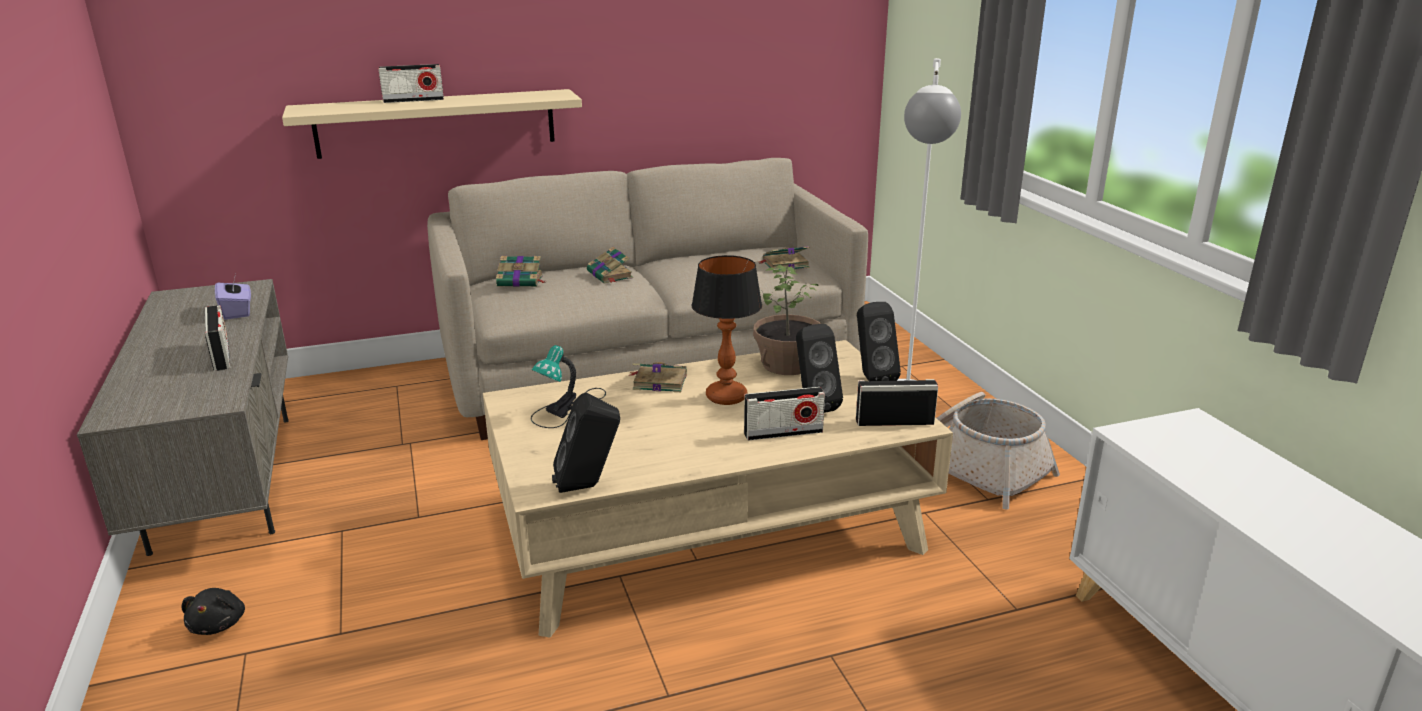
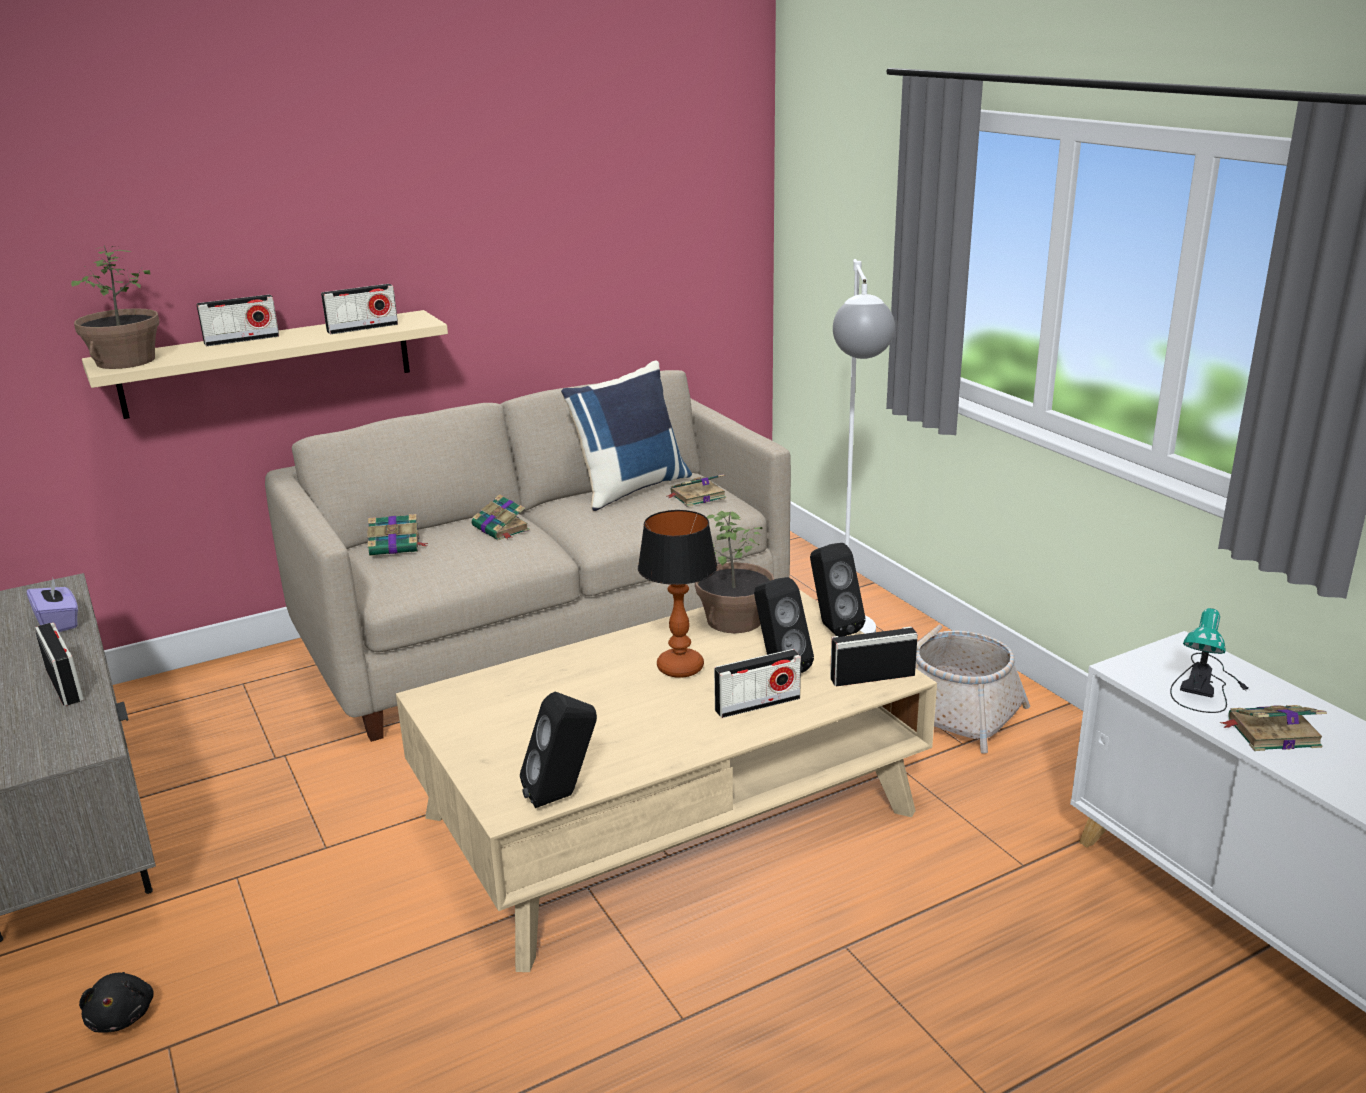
camera: 10 degrees left, 0 degrees up
table lamp [531,345,606,428] -> table lamp moved to [1170,608,1250,713]
book [630,362,687,392] -> book moved to [1220,705,1327,751]
none -> potted plant [71,246,159,369]
none -> radio [321,284,398,334]
none -> blue pillow [561,360,692,511]

